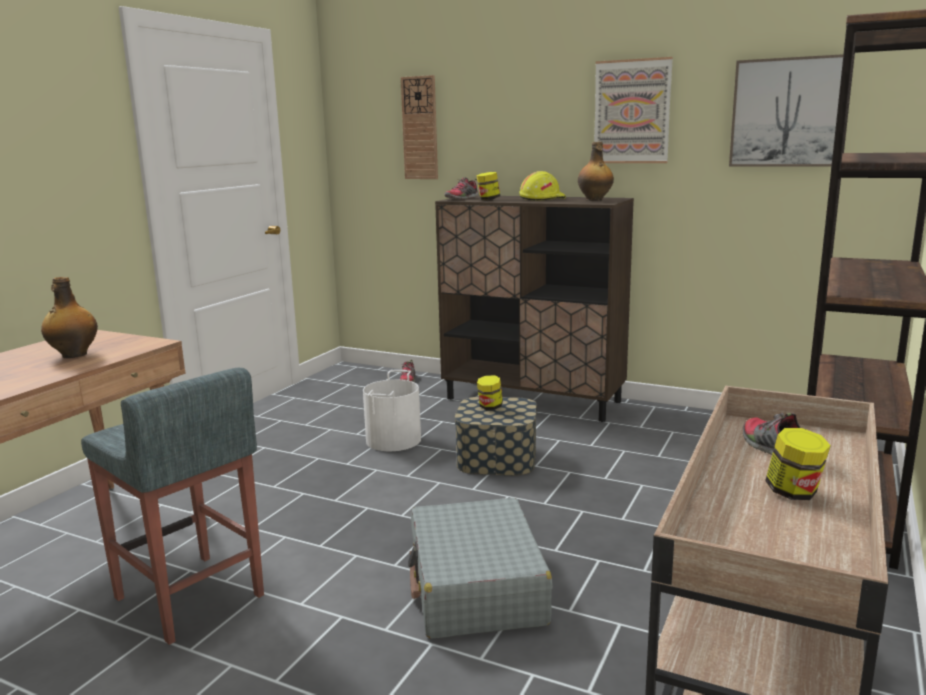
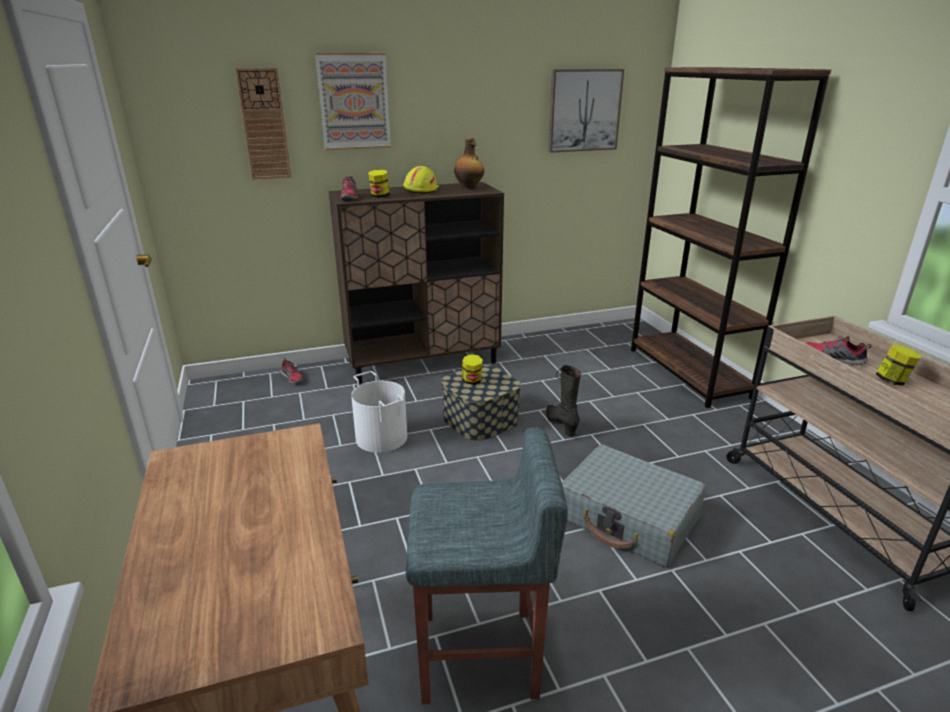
camera: 45 degrees left, 10 degrees up
bottle [41,277,98,358] -> none
picture [594,57,673,163] -> picture moved to [315,53,391,150]
none -> black boot [546,365,581,436]

